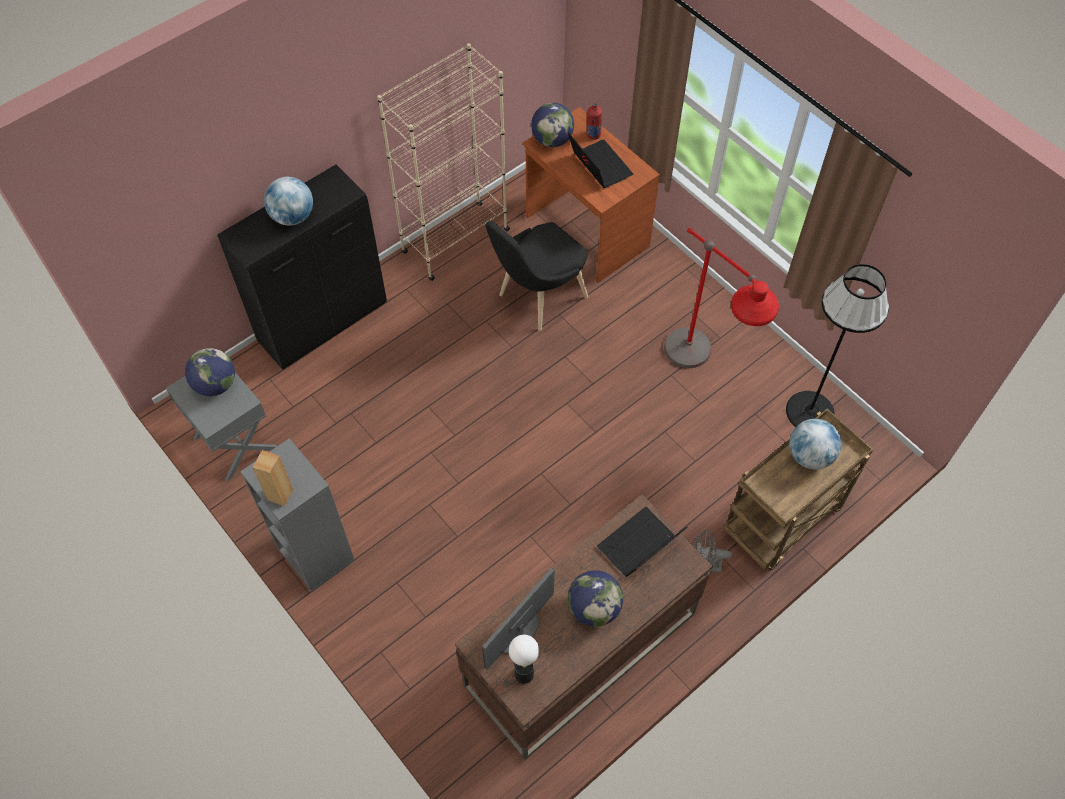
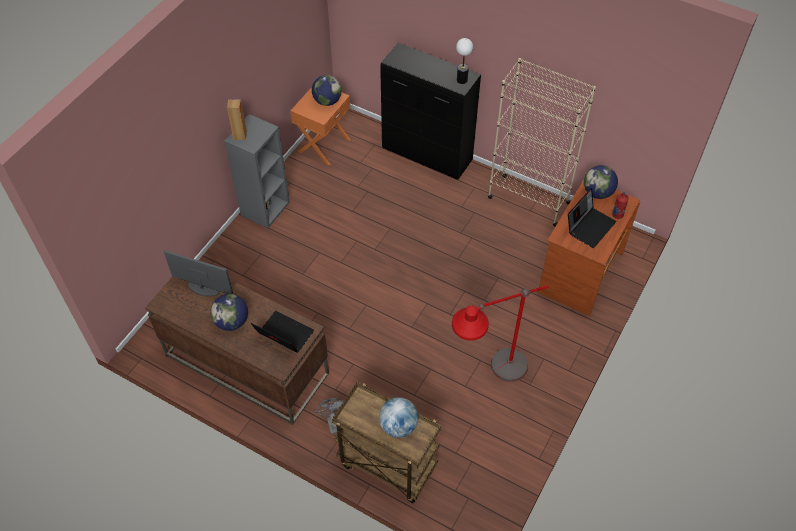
camera: 70 degrees right, 5 degrees down
grey nightstand [166,372,277,481] -> orange nightstand [290,87,351,166]
globe [264,177,313,226] -> none
black chair [486,221,588,331] -> none
table lamp [509,635,539,684] -> table lamp moved to [456,38,473,84]
black floor lamp [786,264,889,427] -> none

